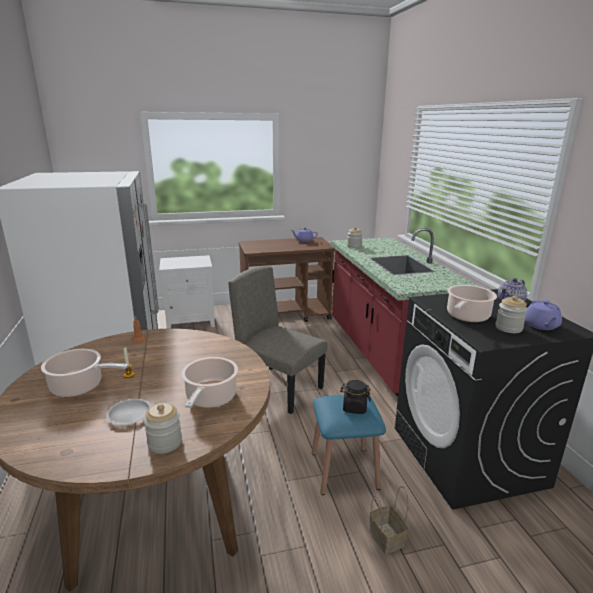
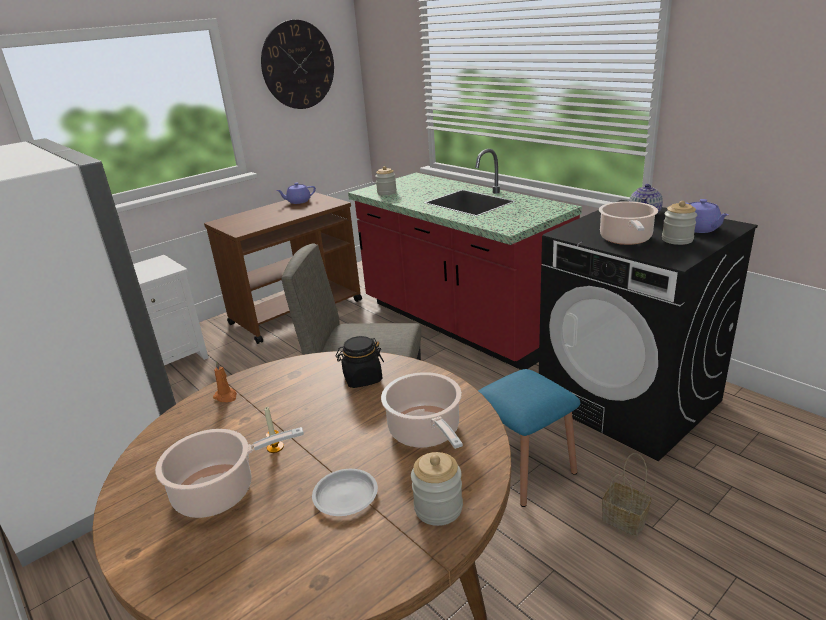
camera: 25 degrees left, 5 degrees up
black jar [340,380,371,414] -> black jar moved to [335,336,384,388]
none -> wall clock [261,20,334,109]

